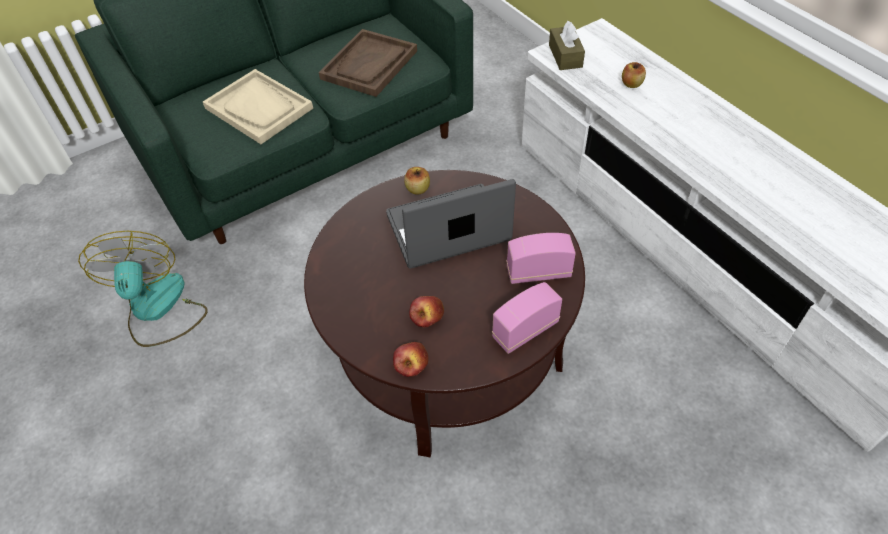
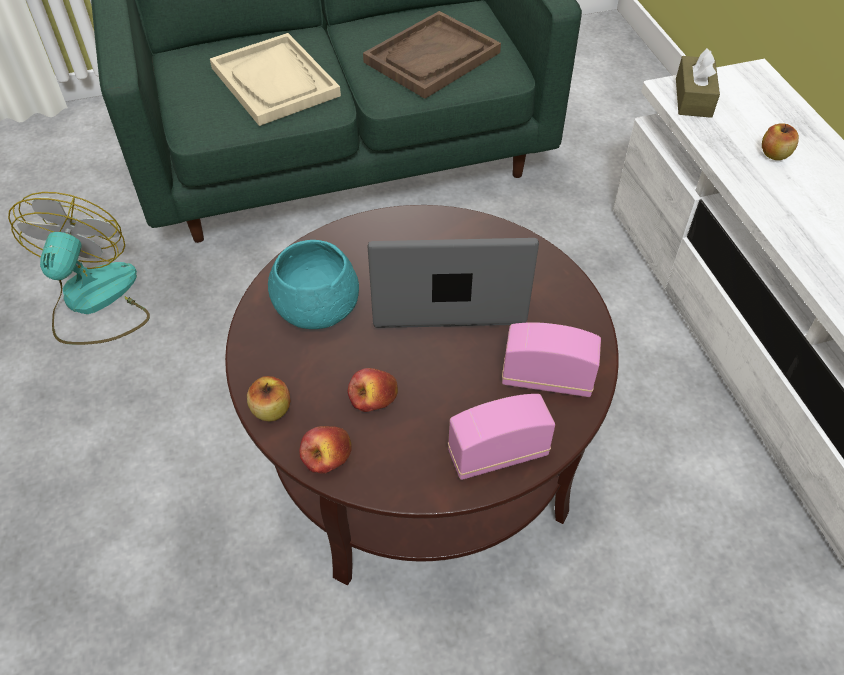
camera: 15 degrees right, 0 degrees up
apple [404,167,430,195] -> apple moved to [247,376,290,422]
none -> turquoise bowl [268,240,359,329]

